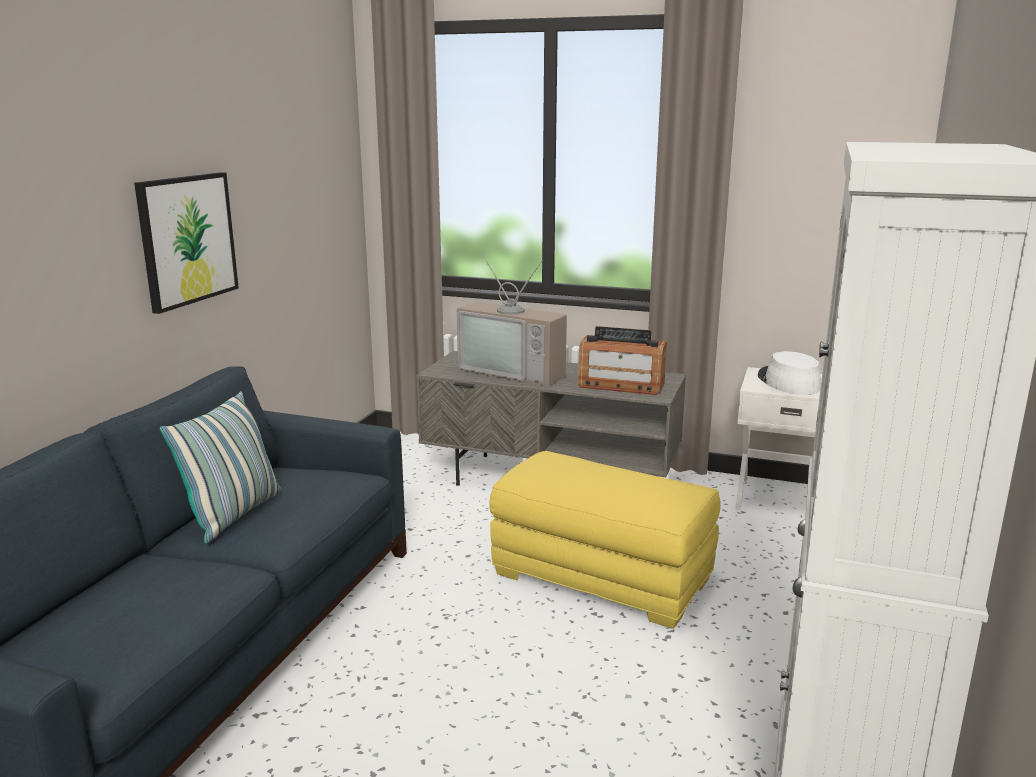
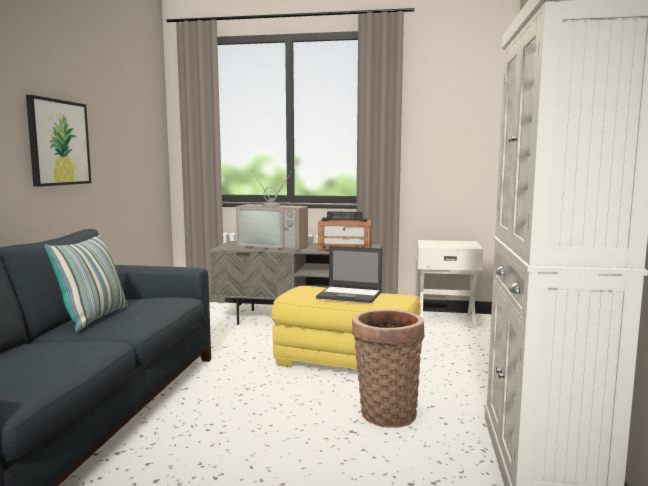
camera: 10 degrees left, 10 degrees down
white hat [758,351,821,395] -> none
none -> laptop [316,246,382,303]
none -> basket [352,309,425,428]

